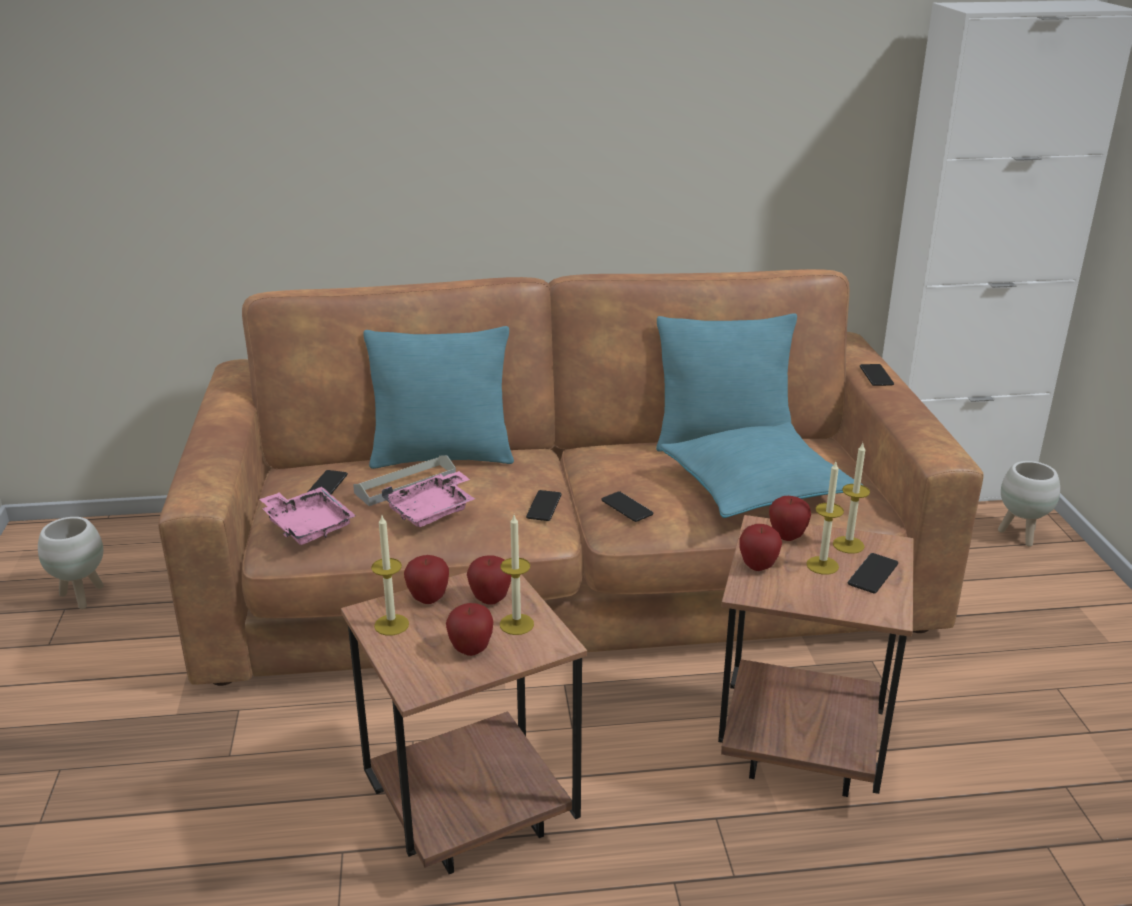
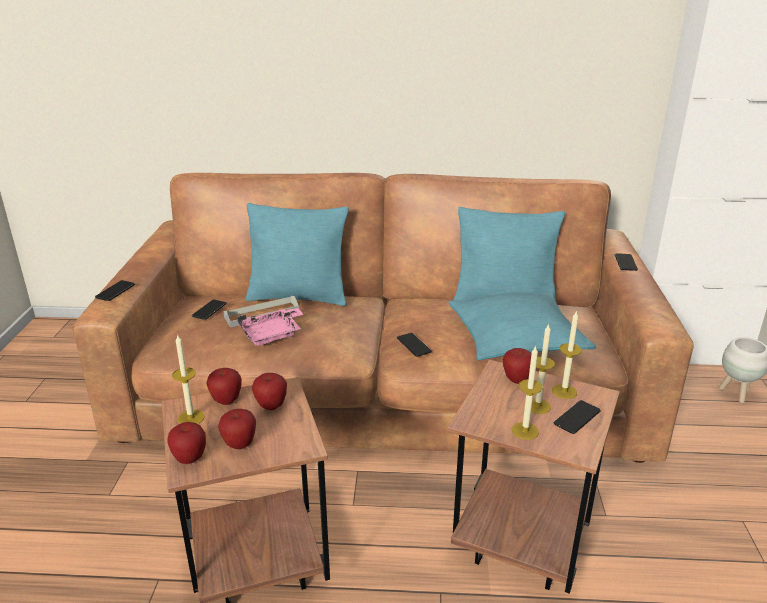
camera: 10 degrees right, 0 degrees up
white planter [38,517,104,609] -> none
pink tray [260,487,356,545] -> none
candle [500,515,534,635] -> candle moved to [512,345,543,440]
phone [526,490,562,521] -> phone moved to [95,280,135,301]
apple [739,524,782,571] -> apple moved to [168,422,206,464]

